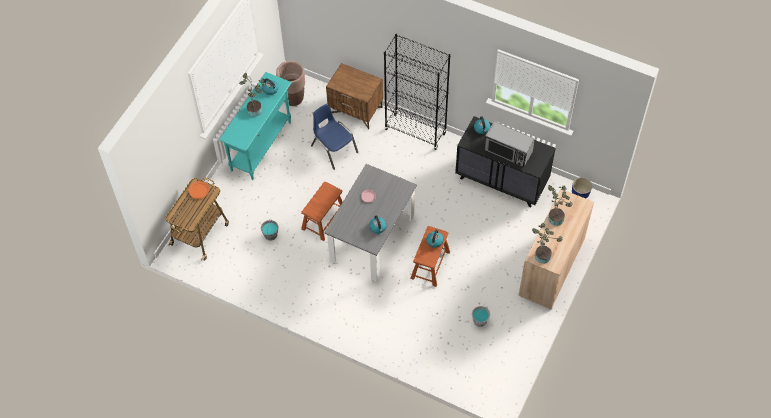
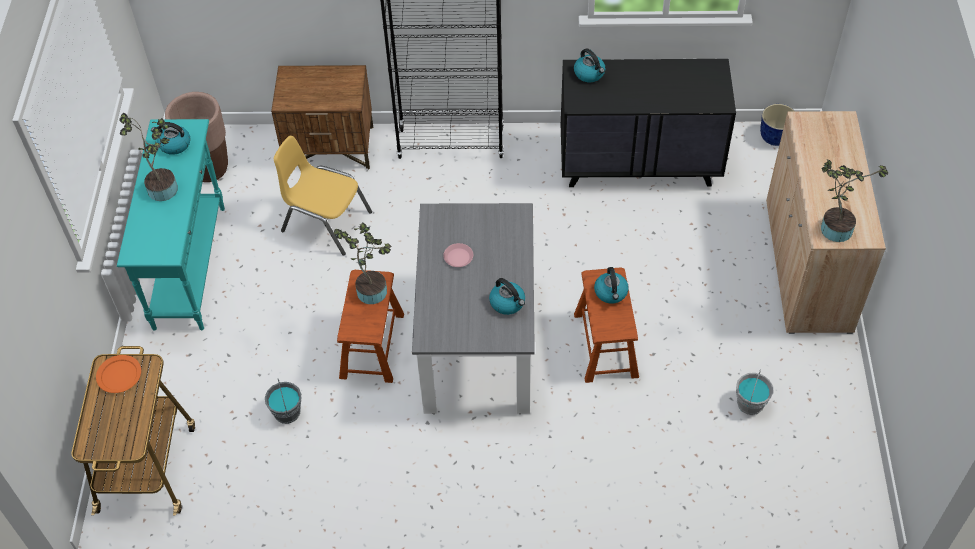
camera: 25 degrees left, 5 degrees down
blue chair [311,104,358,170] -> yellow chair [274,136,372,256]
microwave [484,121,535,167] -> none
potted plant [548,185,573,226] -> potted plant moved to [334,222,391,304]

